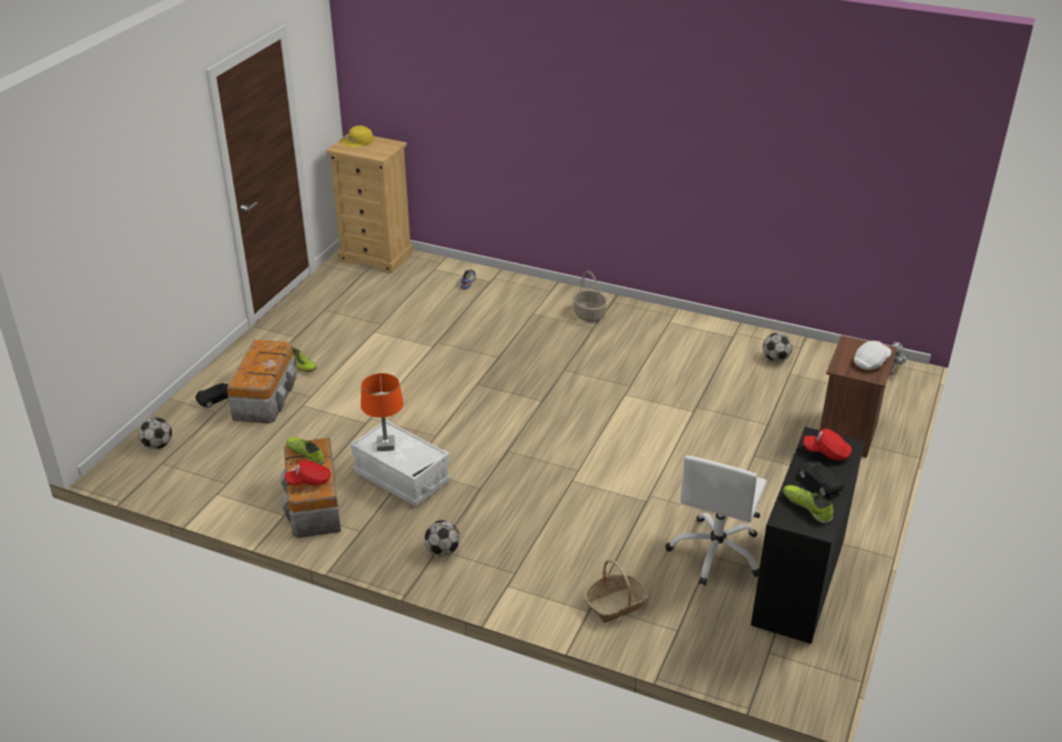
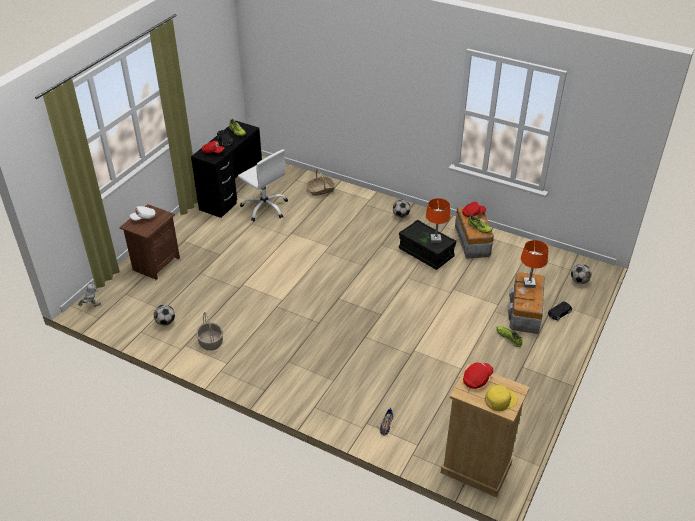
camera: 175 degrees left, 5 degrees up
white storage box [350,420,450,507] -> black storage box [399,219,456,270]
basket [573,271,607,322] -> basket moved to [196,312,223,351]
white office chair [666,456,767,586] -> white office chair turned 105 degrees clockwise [238,149,288,221]
none -> red cap [463,362,493,389]
none -> orange table lamp [521,240,549,288]

